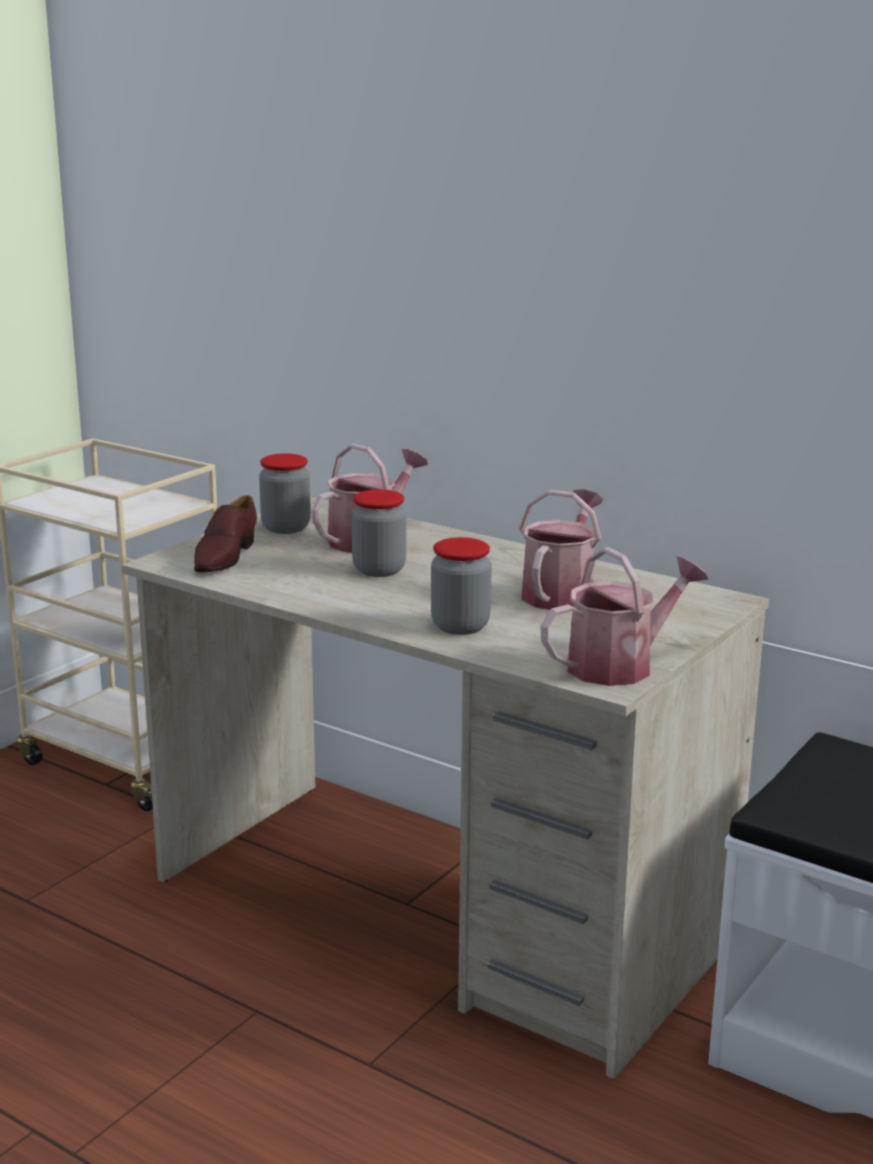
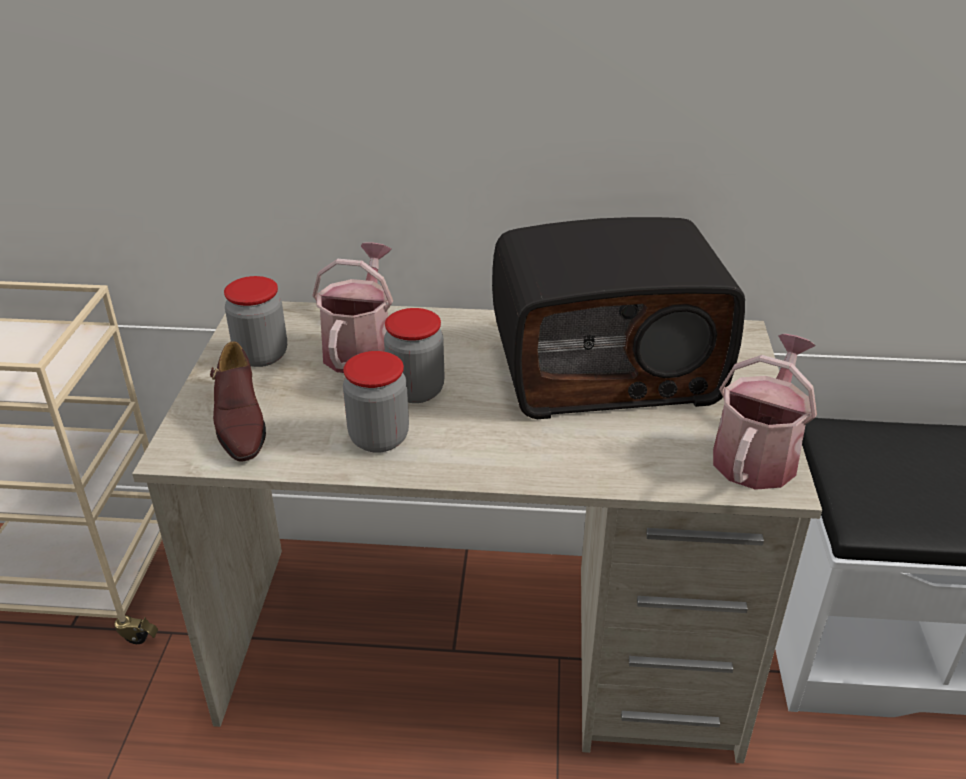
camera: 30 degrees left, 15 degrees up
jar [431,537,492,635] -> jar moved to [343,351,409,453]
watering can [519,489,603,610] -> radio [492,217,745,419]

